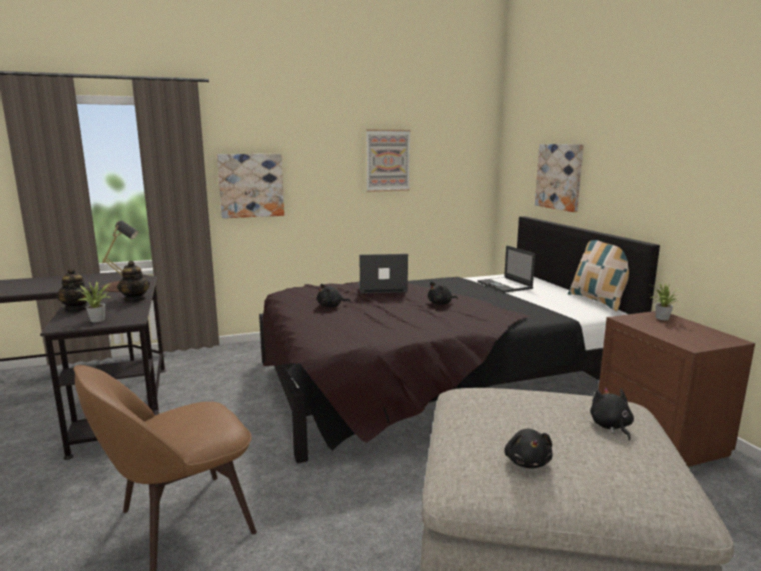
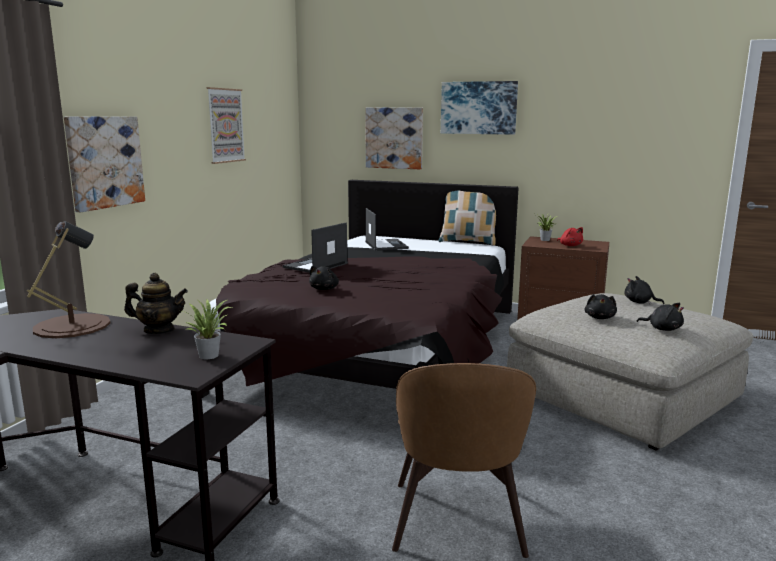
camera: 50 degrees left, 0 degrees up
teapot [56,268,92,312] -> none
black plush toy [428,282,458,305] -> black plush toy moved to [584,294,617,319]
laptop [478,245,535,293] -> laptop turned 120 degrees counterclockwise [365,208,409,250]
none -> picture [441,81,518,135]
none -> red plush toy [557,227,583,246]

